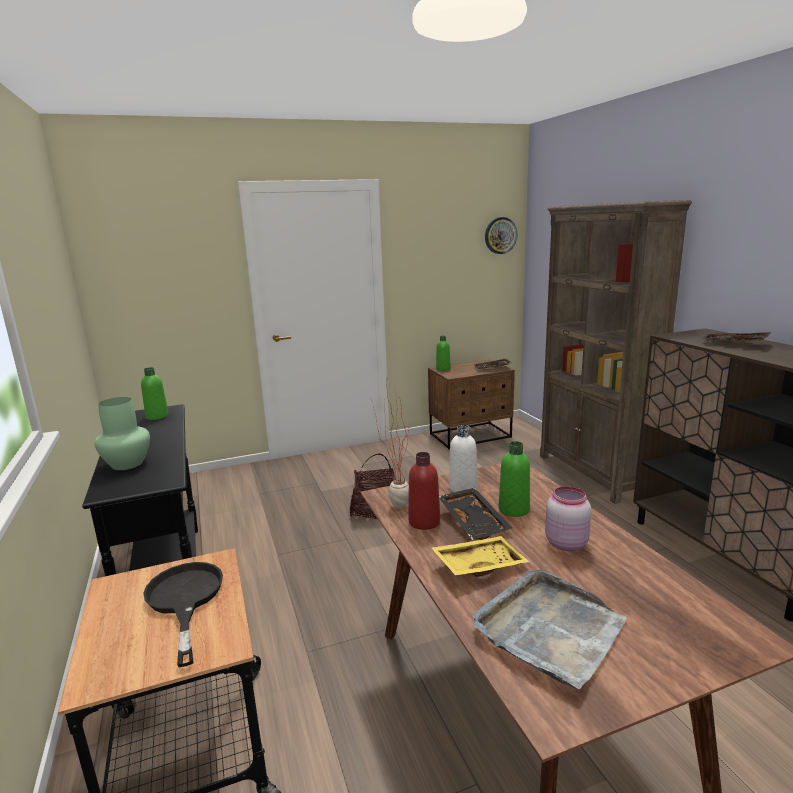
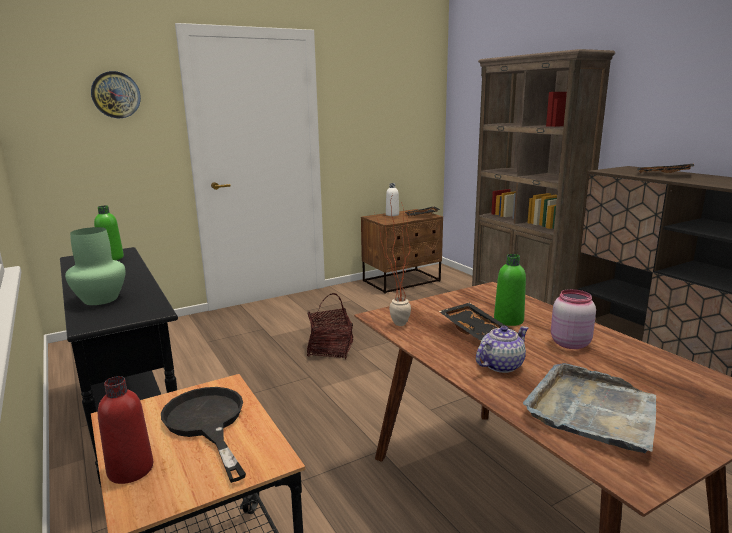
camera: 10 degrees left, 0 degrees up
red bottle [408,452,440,530] -> red bottle moved to [98,376,153,484]
yellow tray [431,536,529,577] -> teapot [476,326,528,373]
green bottle [436,336,451,371] -> none
white bottle [449,425,478,492] -> white bottle moved to [386,183,399,216]
wall clock [485,217,517,254] -> wall clock moved to [91,71,141,118]

